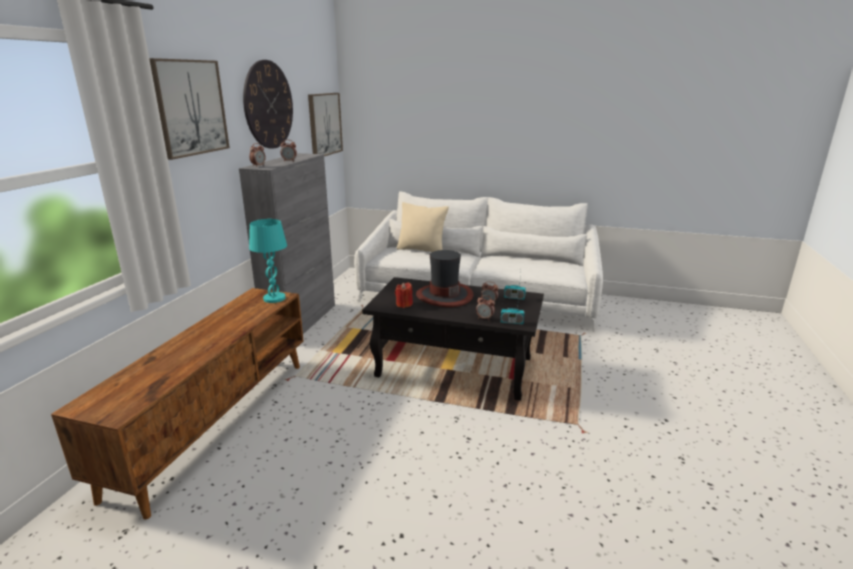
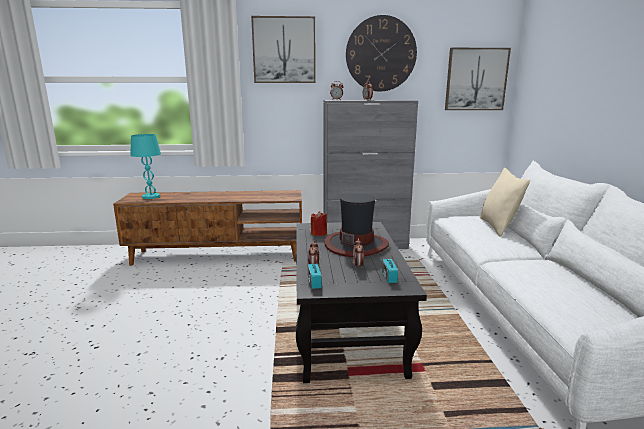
camera: 70 degrees right, 5 degrees down
turquoise table lamp [249,219,287,303] -> turquoise table lamp moved to [130,134,161,199]

